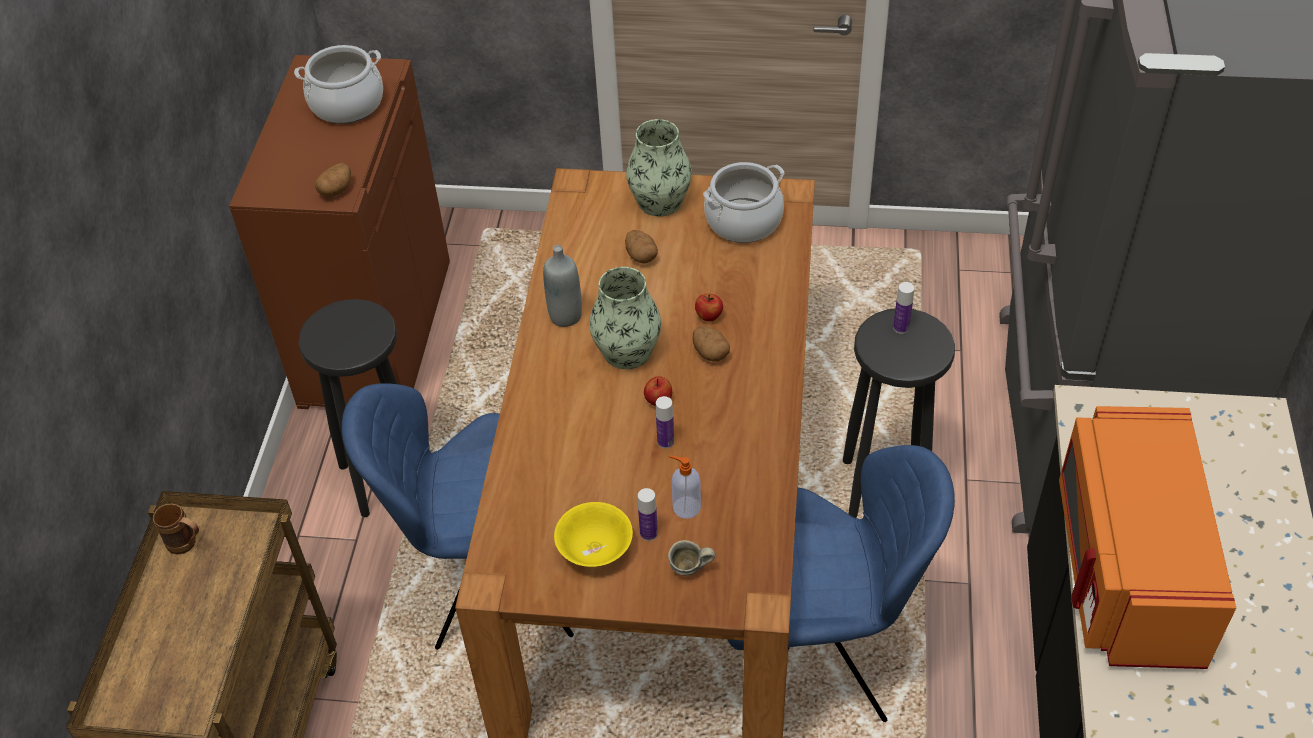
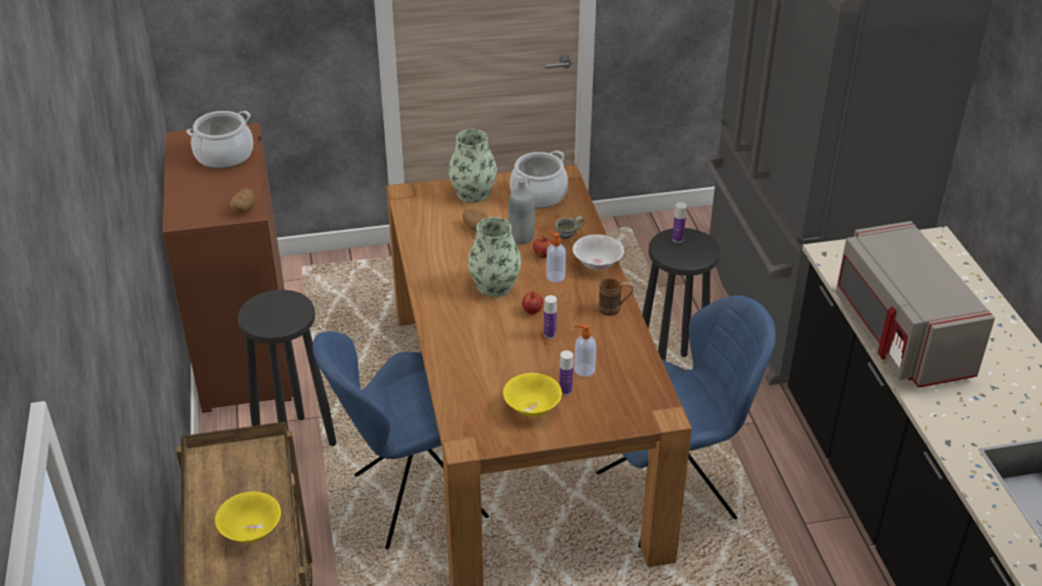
camera: 20 degrees left, 10 degrees down
brown mug [153,504,199,554] -> brown mug moved to [599,278,633,316]
grey bottle [543,245,582,327] -> grey bottle moved to [508,179,535,245]
grey mug [668,540,715,575] -> grey mug moved to [556,216,585,239]
potato [693,326,730,362] -> soap dispenser [546,231,566,282]
orange microwave [1059,406,1236,669] -> grey microwave [835,221,995,388]
none -> yellow bowl [215,492,281,543]
none -> white bowl [573,234,624,270]

